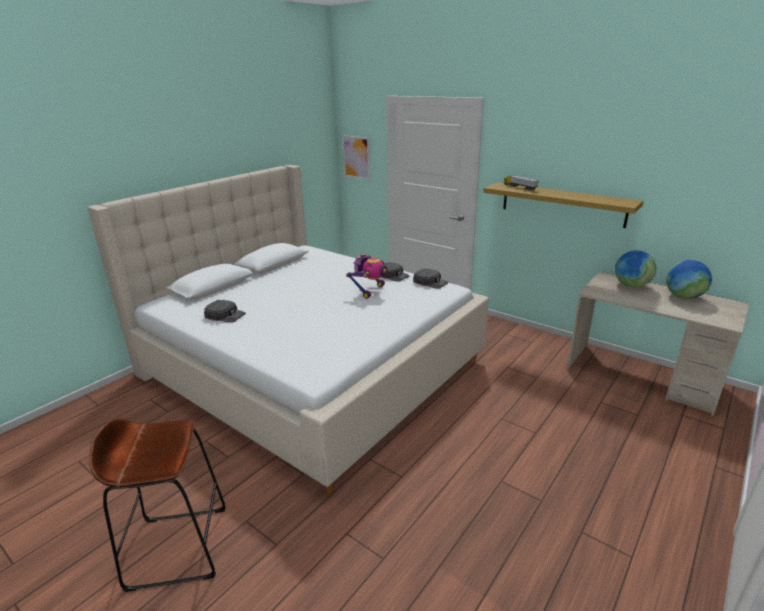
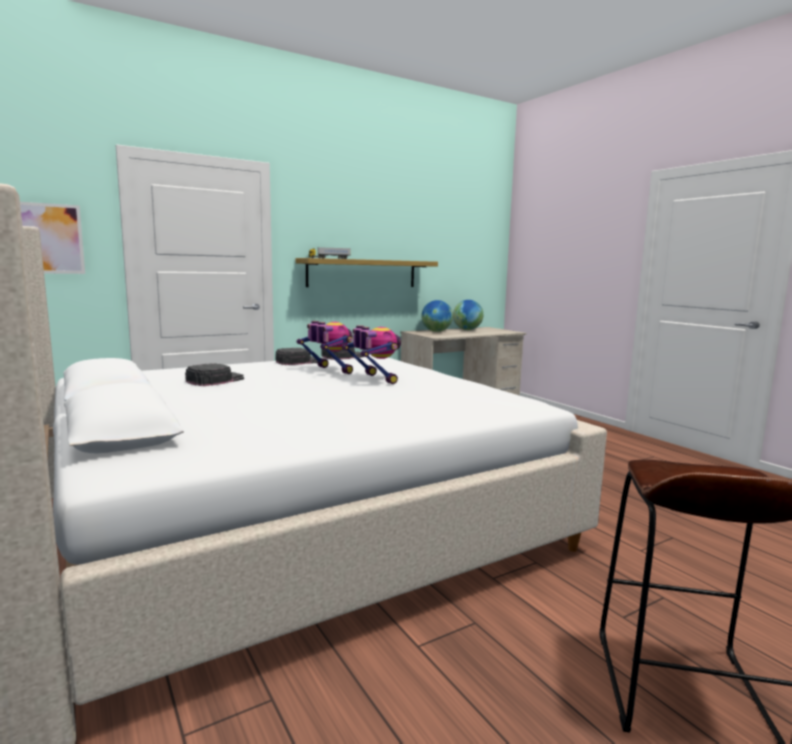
camera: 70 degrees left, 15 degrees down
black cap [204,300,246,322] -> black cap moved to [185,363,244,386]
none -> toy robot [342,325,401,384]

